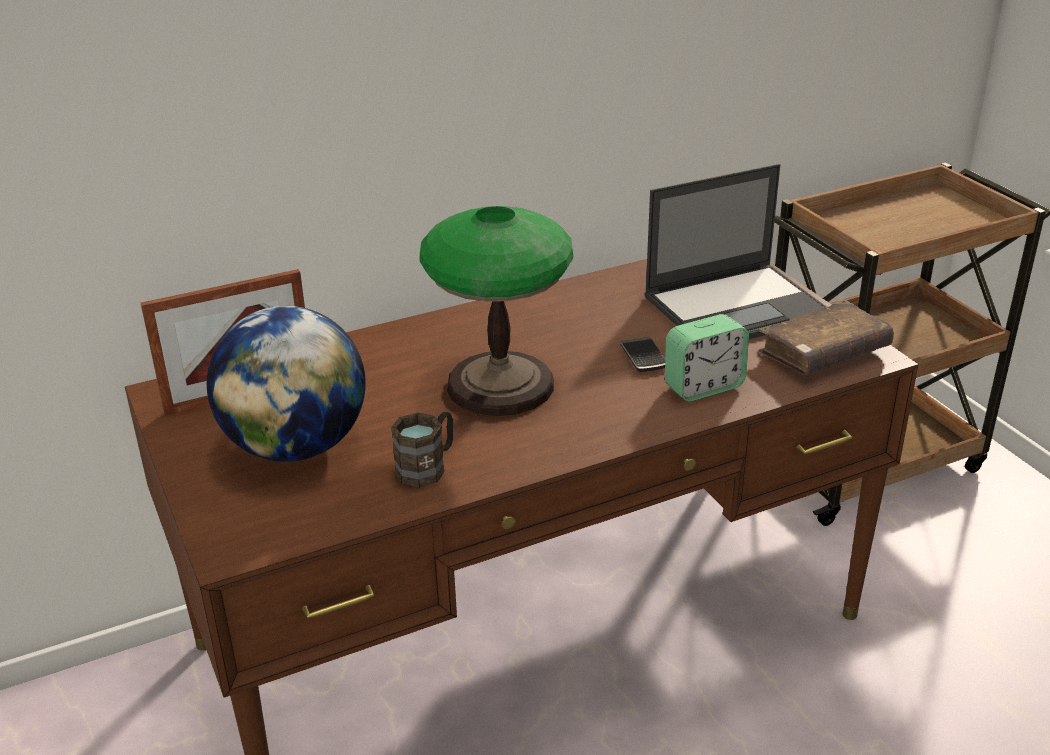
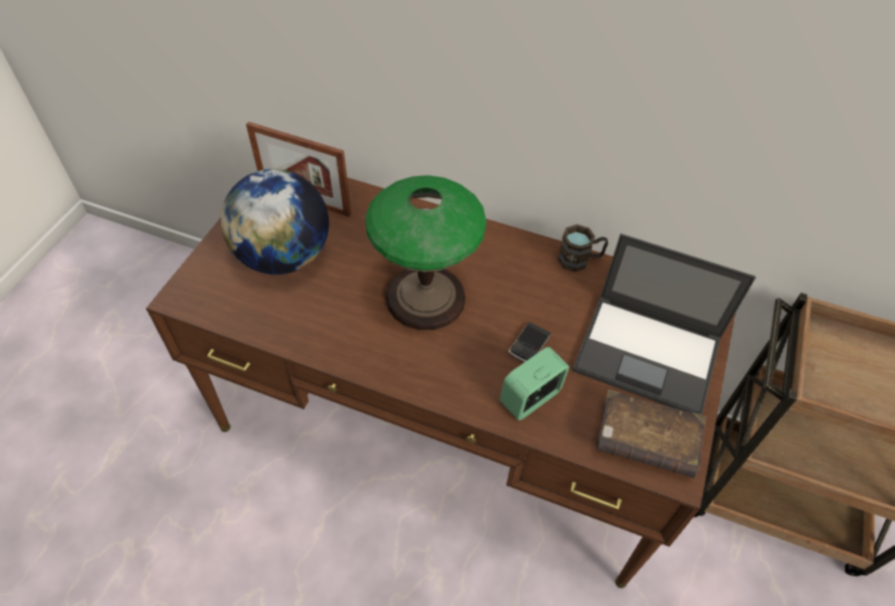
camera: 45 degrees right, 20 degrees up
brown mug [391,412,453,488] -> brown mug moved to [557,224,608,272]
alarm clock [665,314,749,401] -> alarm clock turned 120 degrees clockwise [500,347,569,420]

